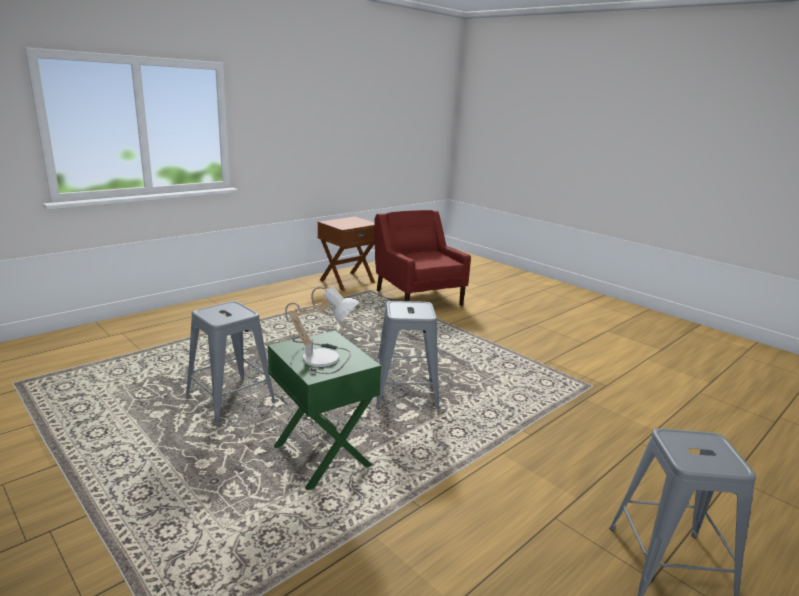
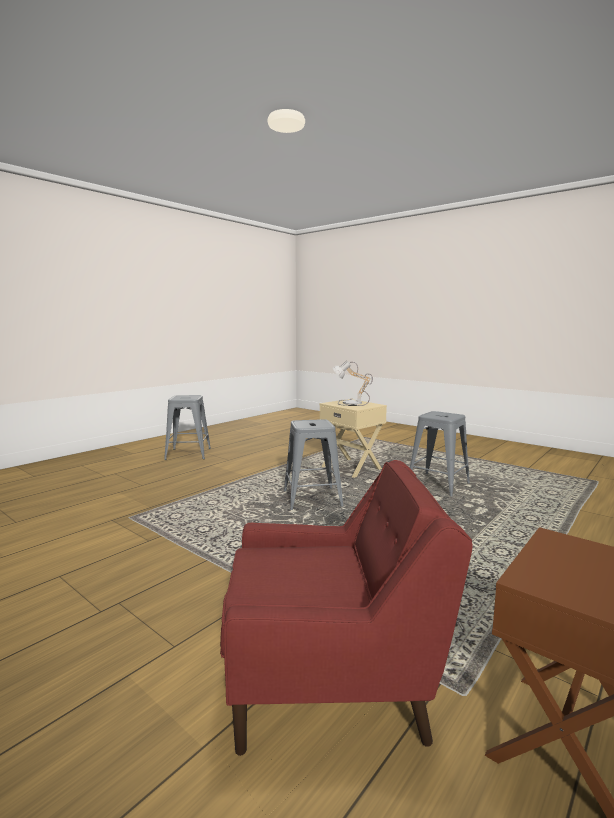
camera: 175 degrees right, 10 degrees down
green side table [268,331,381,490] -> beige side table [320,399,387,478]
red armchair [374,210,471,312] -> red armchair turned 60 degrees counterclockwise [220,460,473,756]

